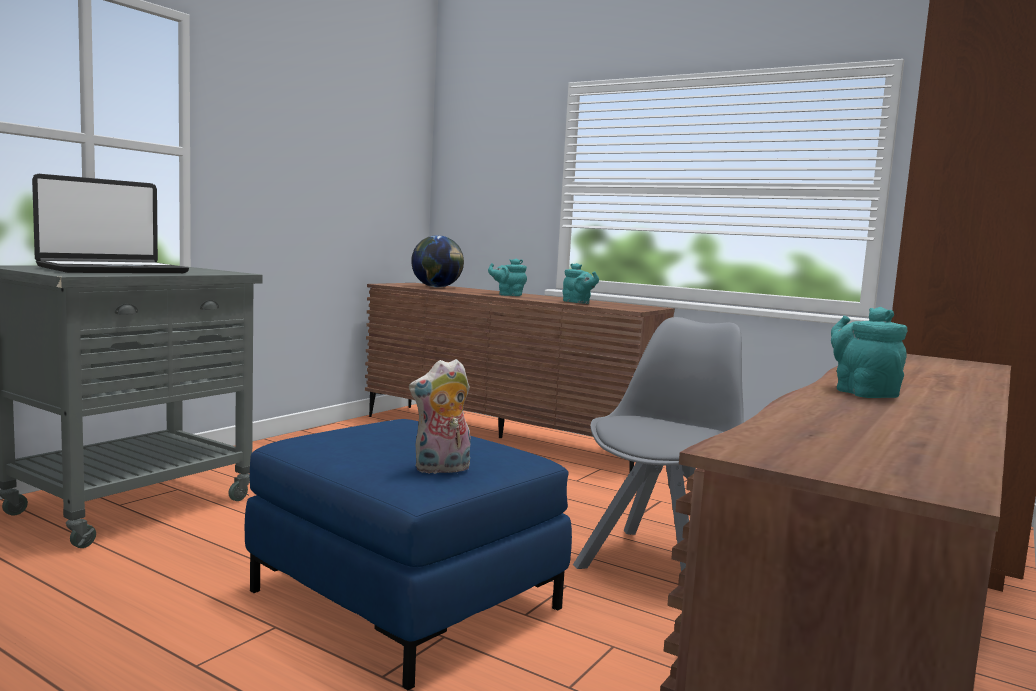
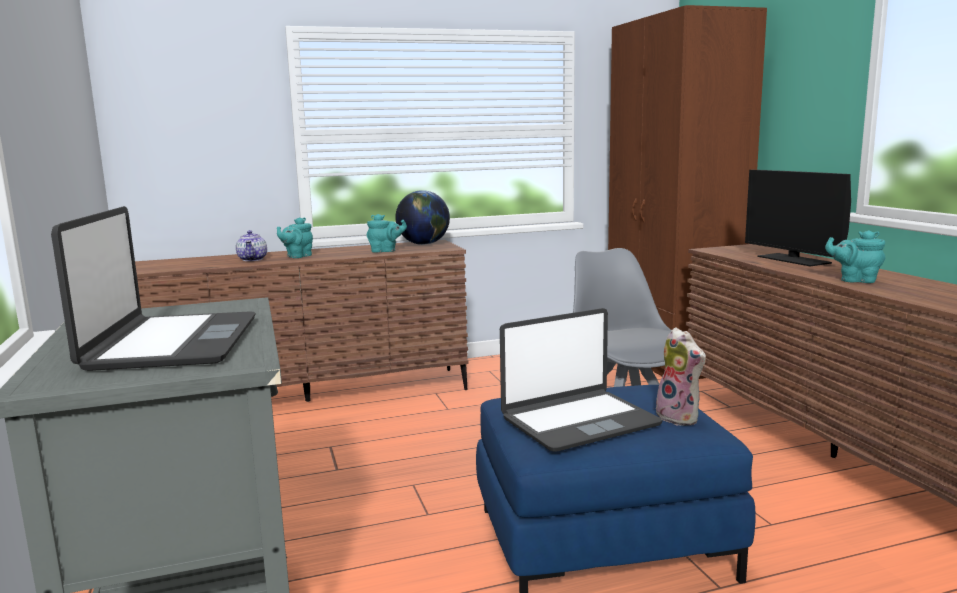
camera: 50 degrees left, 5 degrees up
plush toy [409,359,471,474] -> plush toy turned 45 degrees counterclockwise [656,327,706,426]
globe [411,235,464,288] -> globe moved to [395,190,450,245]
none -> teapot [236,230,267,261]
none -> laptop [500,308,663,452]
none -> monitor [745,170,851,266]

